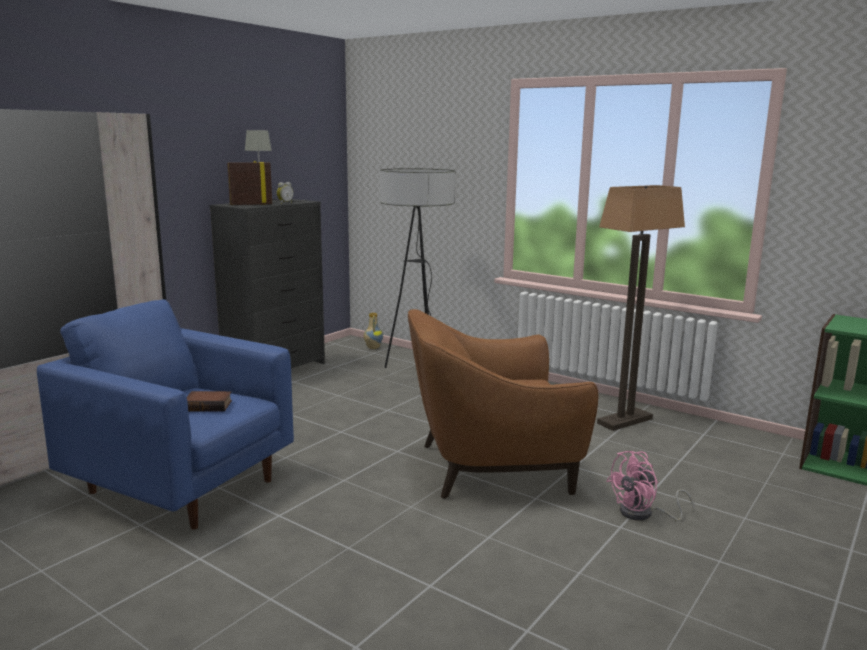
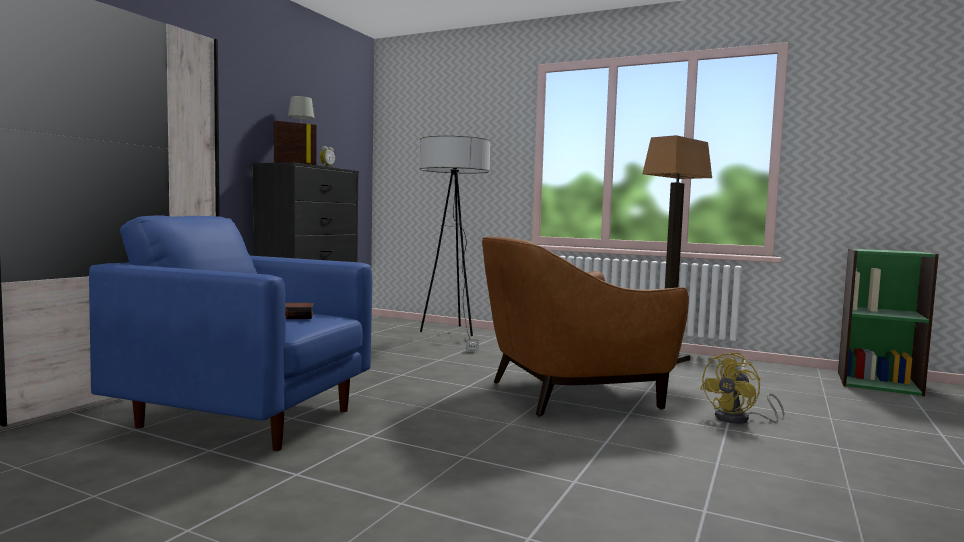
camera: 10 degrees left, 10 degrees down
vase [364,313,383,349] -> none
pink fan [606,451,695,521] -> yellow fan [700,352,785,424]

